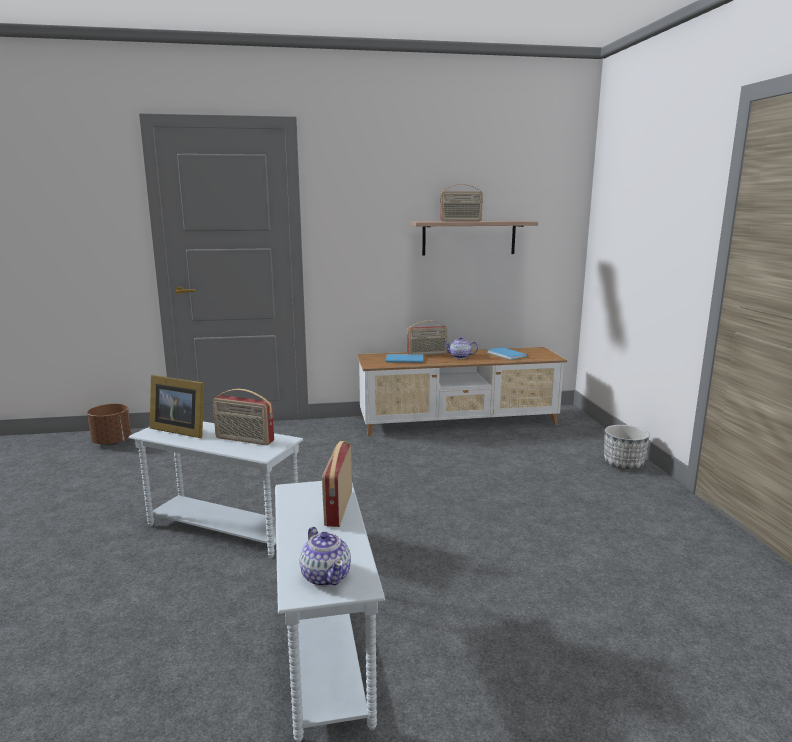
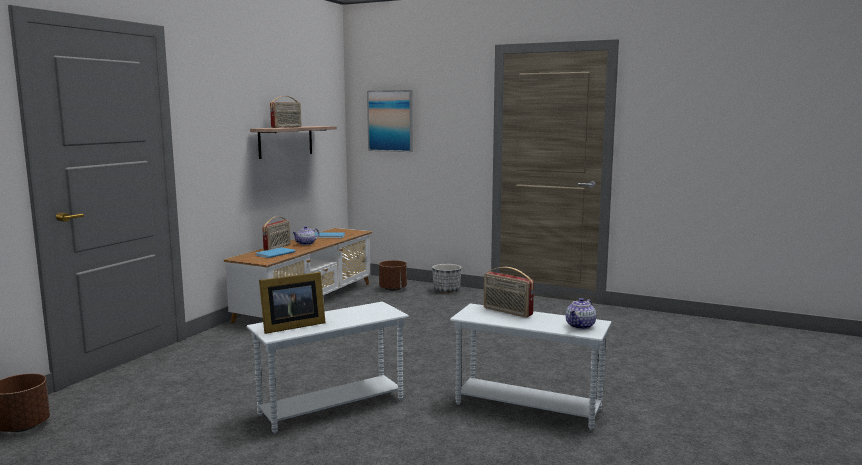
camera: 55 degrees left, 5 degrees down
radio [213,389,274,445] -> none
teapot [299,527,351,587] -> teapot turned 120 degrees clockwise [566,298,596,329]
none -> picture [367,90,413,152]
none -> brown planter [379,260,407,291]

